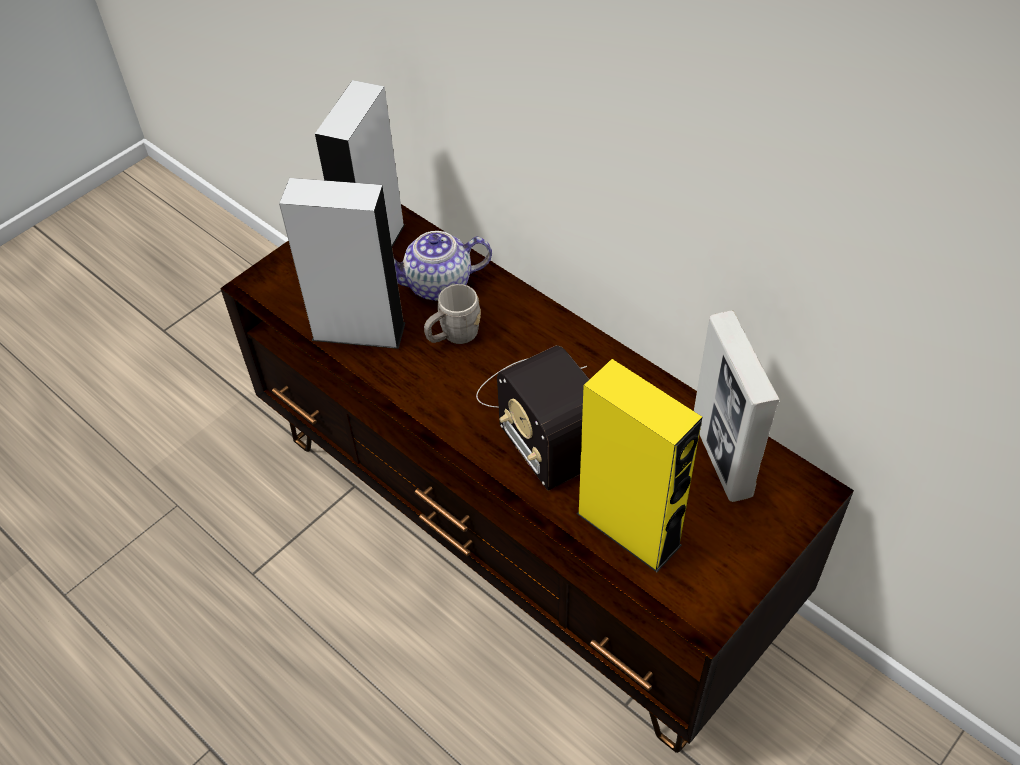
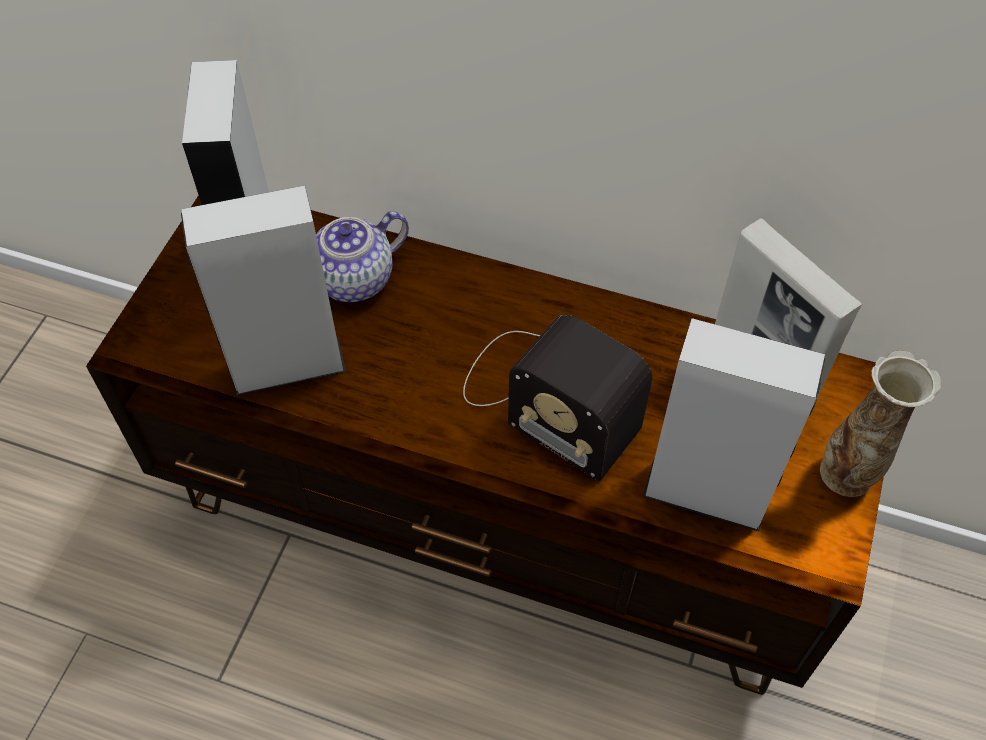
camera: 25 degrees left, 5 degrees up
grey mug [424,284,481,344] -> none
yellow speaker [576,359,702,572] -> grey speaker [642,318,826,532]
none -> vase [820,350,941,497]

